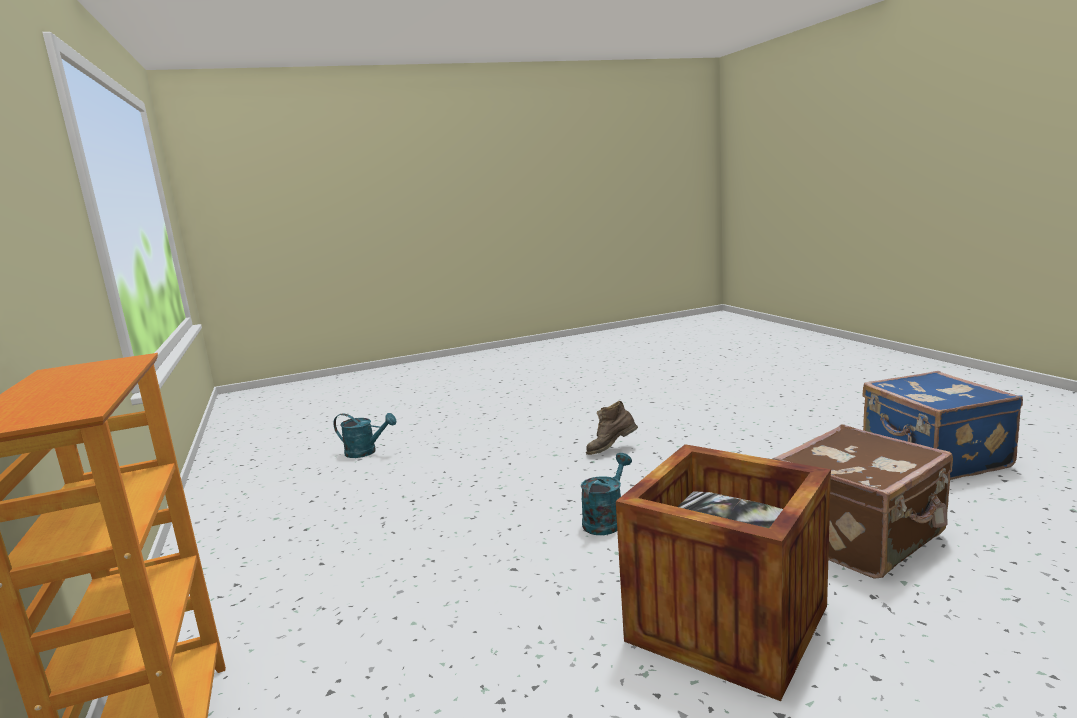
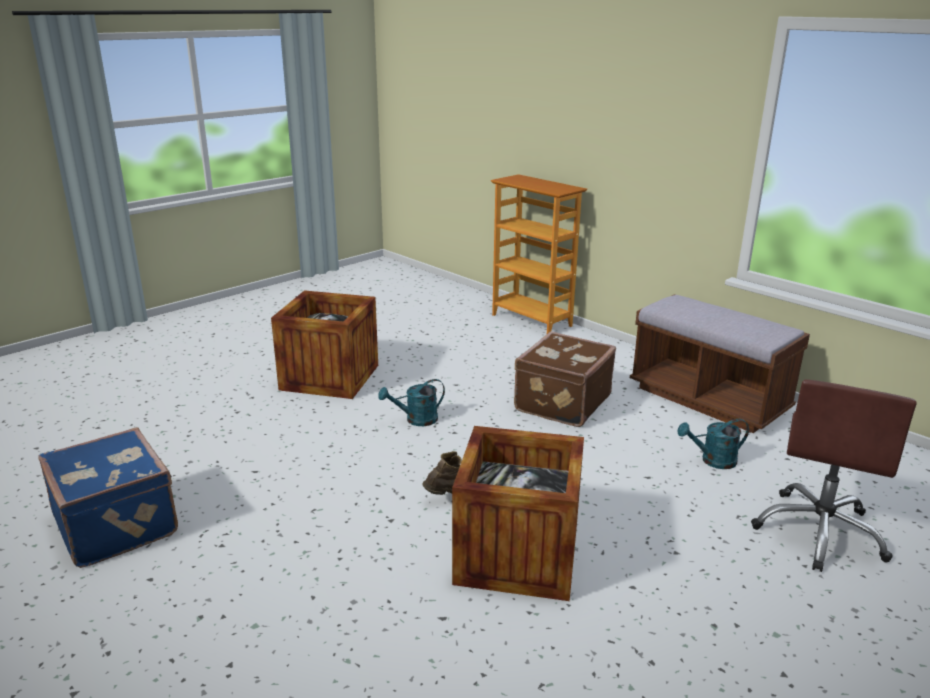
camera: 155 degrees right, 10 degrees up
turquoise watering can [580,453,632,535] -> turquoise watering can turned 60 degrees clockwise [378,379,445,426]
brown suitcase [773,424,953,579] -> brown suitcase moved to [514,331,616,427]
none -> crate [452,426,584,601]
none -> brown bench [630,294,810,433]
none -> brown office chair [751,379,917,572]

